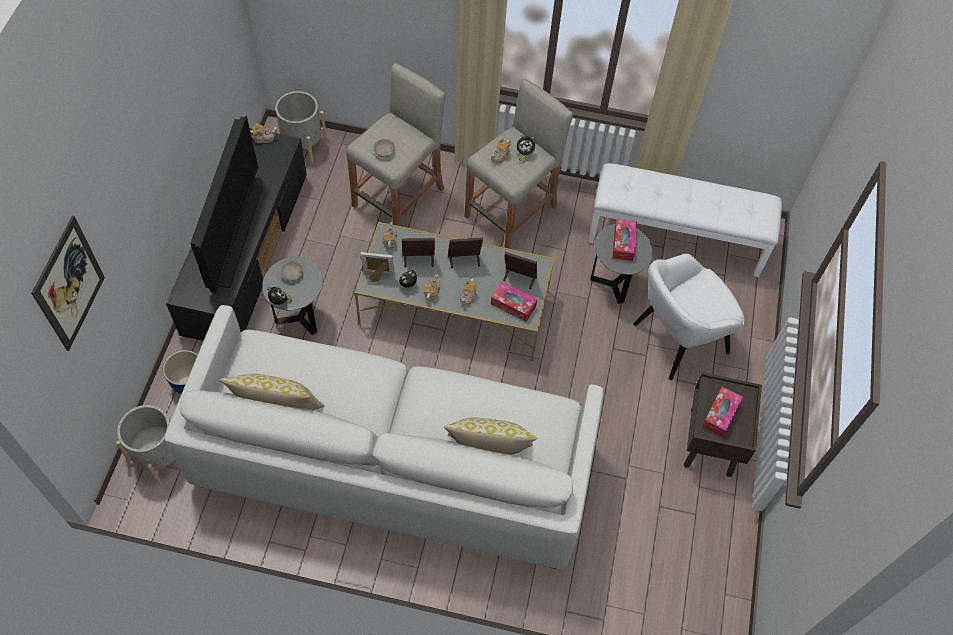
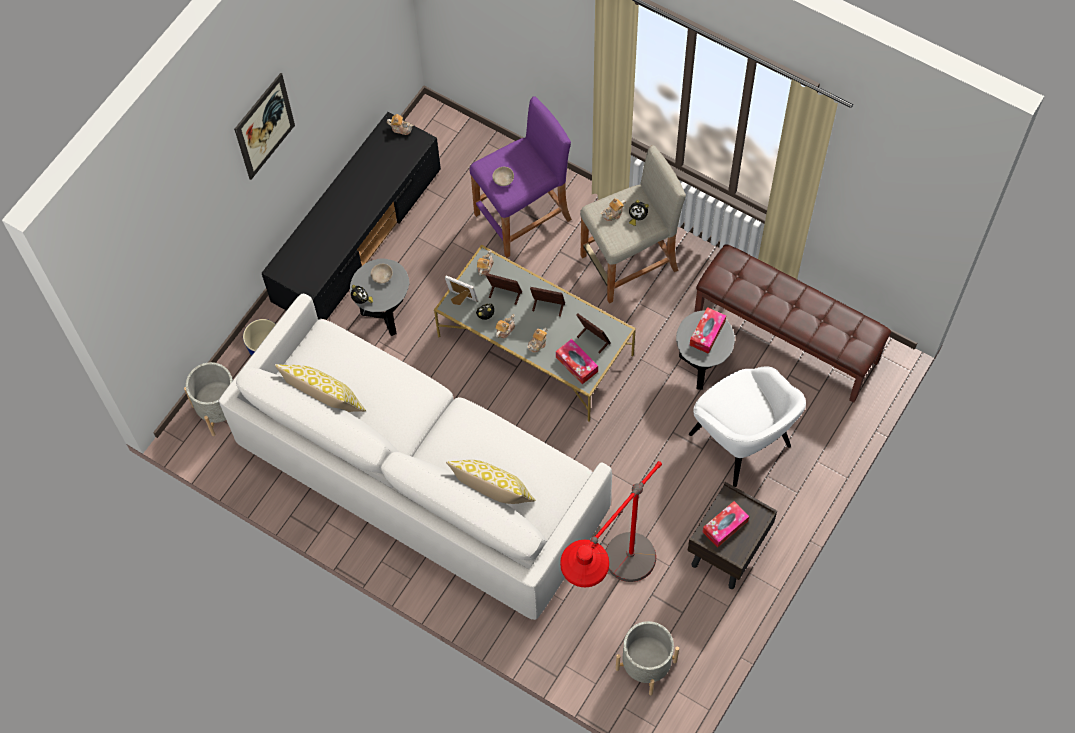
camera: 25 degrees right, 5 degrees up
picture [31,215,105,351] -> picture moved to [234,73,295,180]
television [190,116,263,294] -> none
grey planter [274,91,327,163] -> grey planter moved to [616,621,679,696]
beige stool [346,63,445,226] -> purple stool [470,96,572,258]
white bench [588,163,782,277] -> brown bench [695,244,891,402]
white armchair [633,254,744,380] -> white armchair turned 120 degrees counterclockwise [689,367,806,487]
none -> red floor lamp [560,461,662,587]

